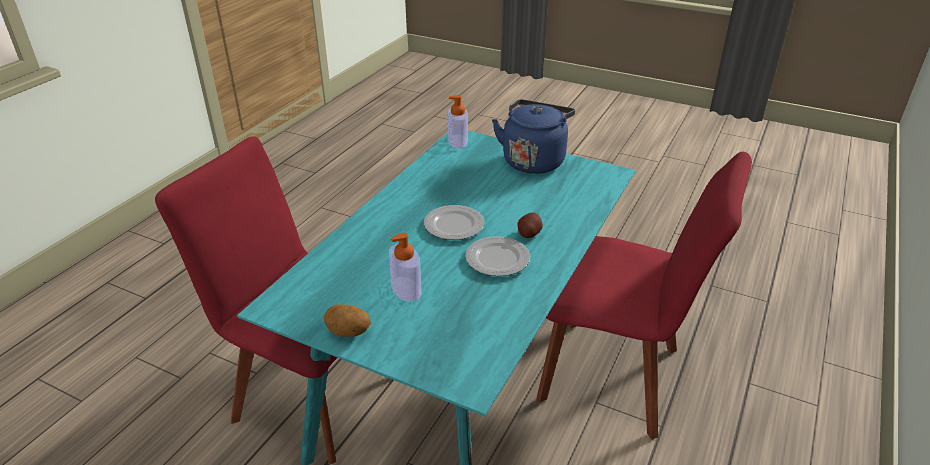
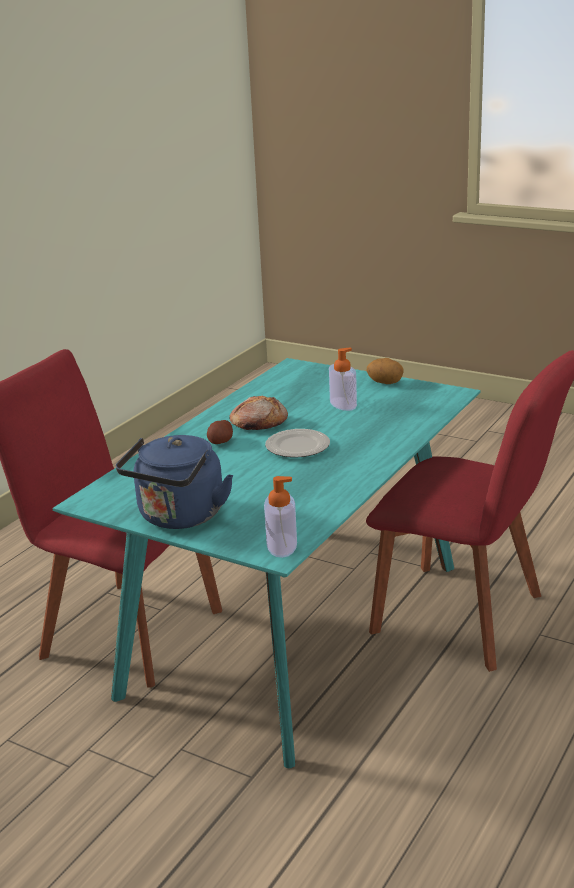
camera: 175 degrees left, 10 degrees down
plate [465,236,530,276] -> bread [229,396,288,430]

